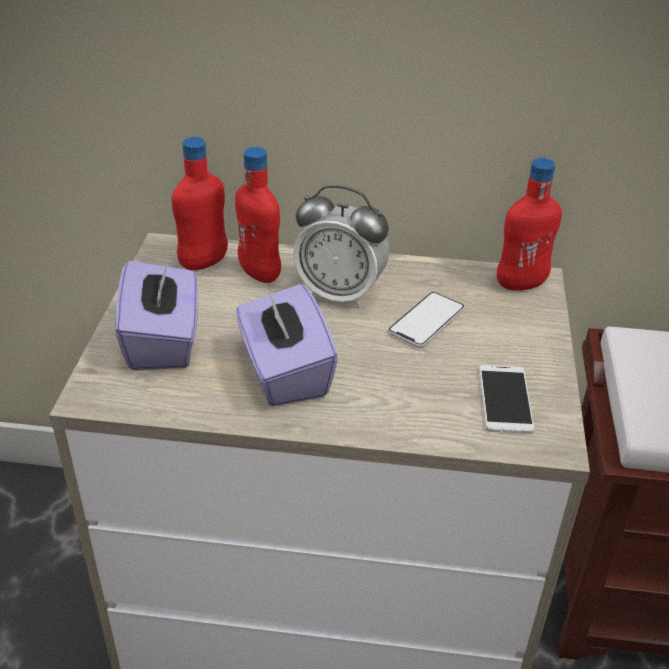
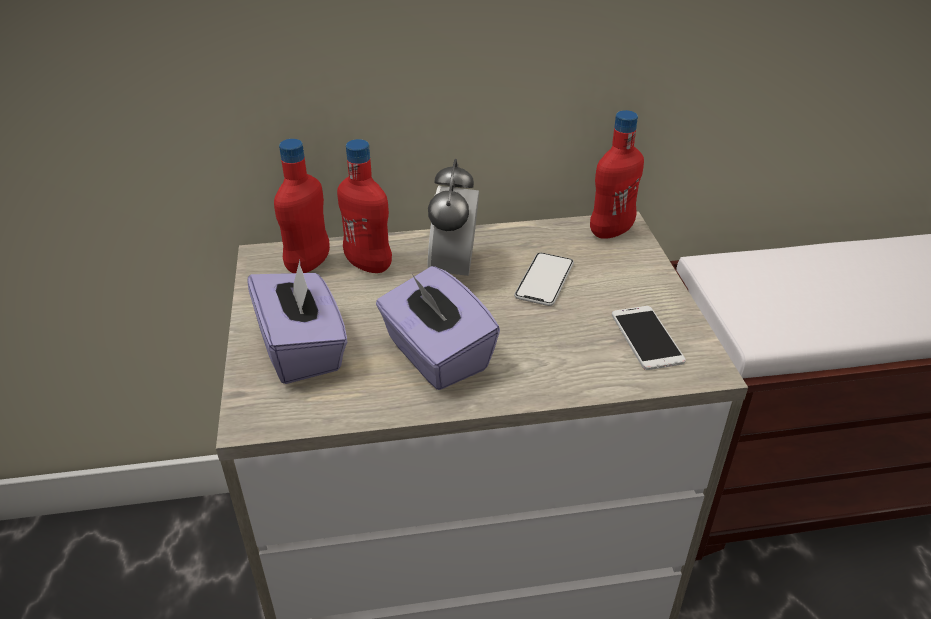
camera: 15 degrees left, 0 degrees up
alarm clock [293,185,389,308] -> alarm clock turned 90 degrees clockwise [428,159,479,276]

